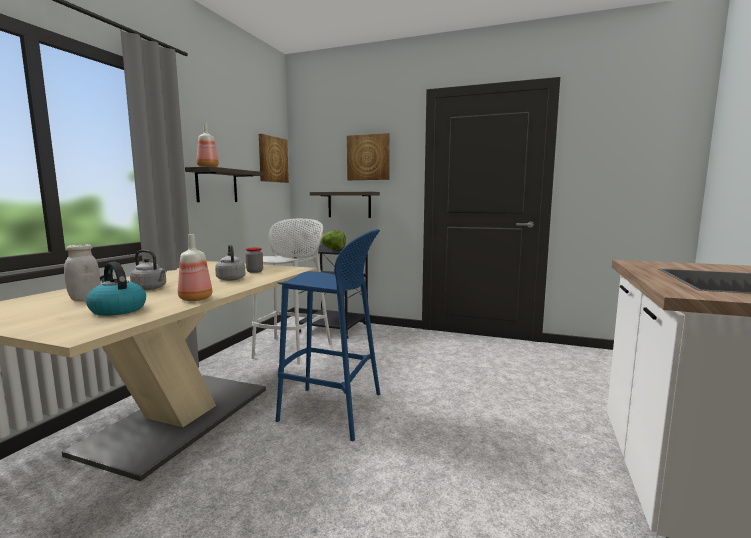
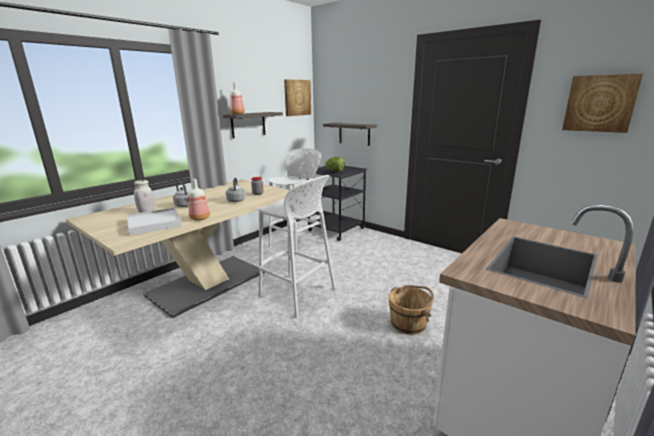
camera: 20 degrees right, 10 degrees up
kettle [86,262,146,316] -> white tray [127,208,182,235]
blue stool [276,229,380,441] -> white stool [257,175,335,319]
picture [347,133,390,180] -> picture moved to [562,73,643,133]
none -> brown bucket [389,285,434,335]

